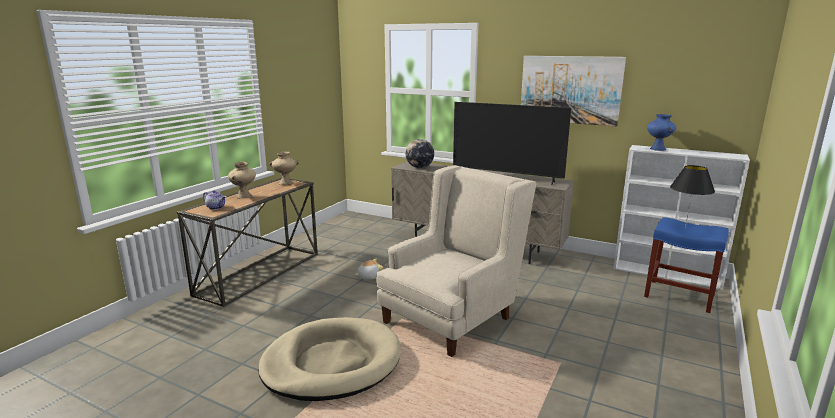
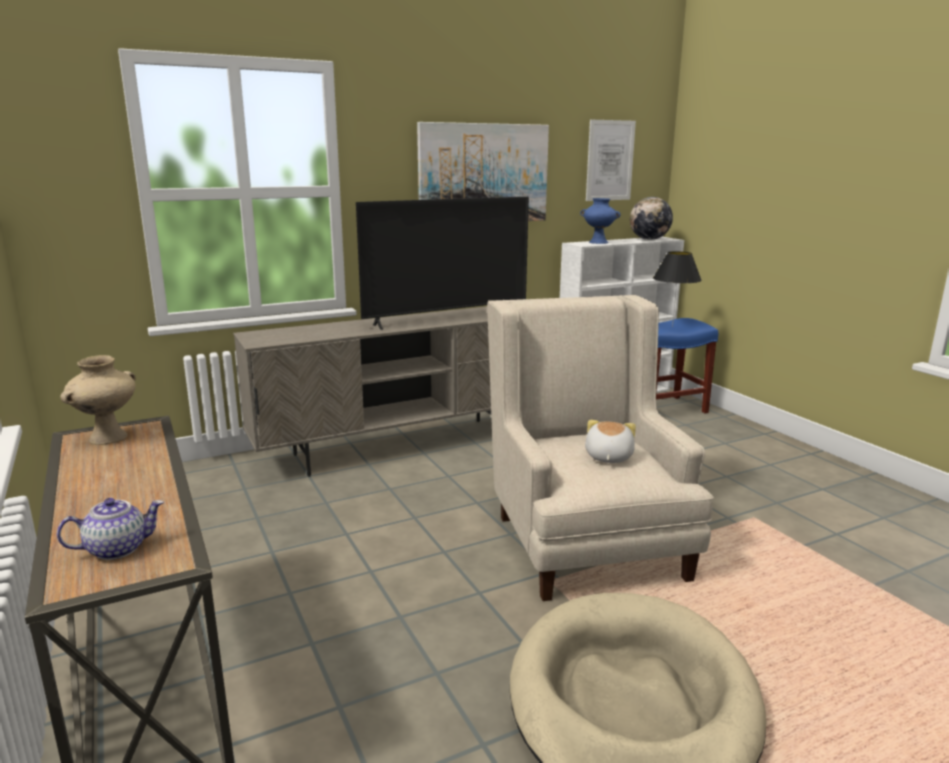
camera: 55 degrees left, 0 degrees up
beige vase [228,162,256,199] -> none
plush toy [355,259,383,280] -> plush toy moved to [585,420,636,463]
globe [406,139,434,168] -> globe moved to [630,197,673,240]
none -> picture [586,120,636,201]

